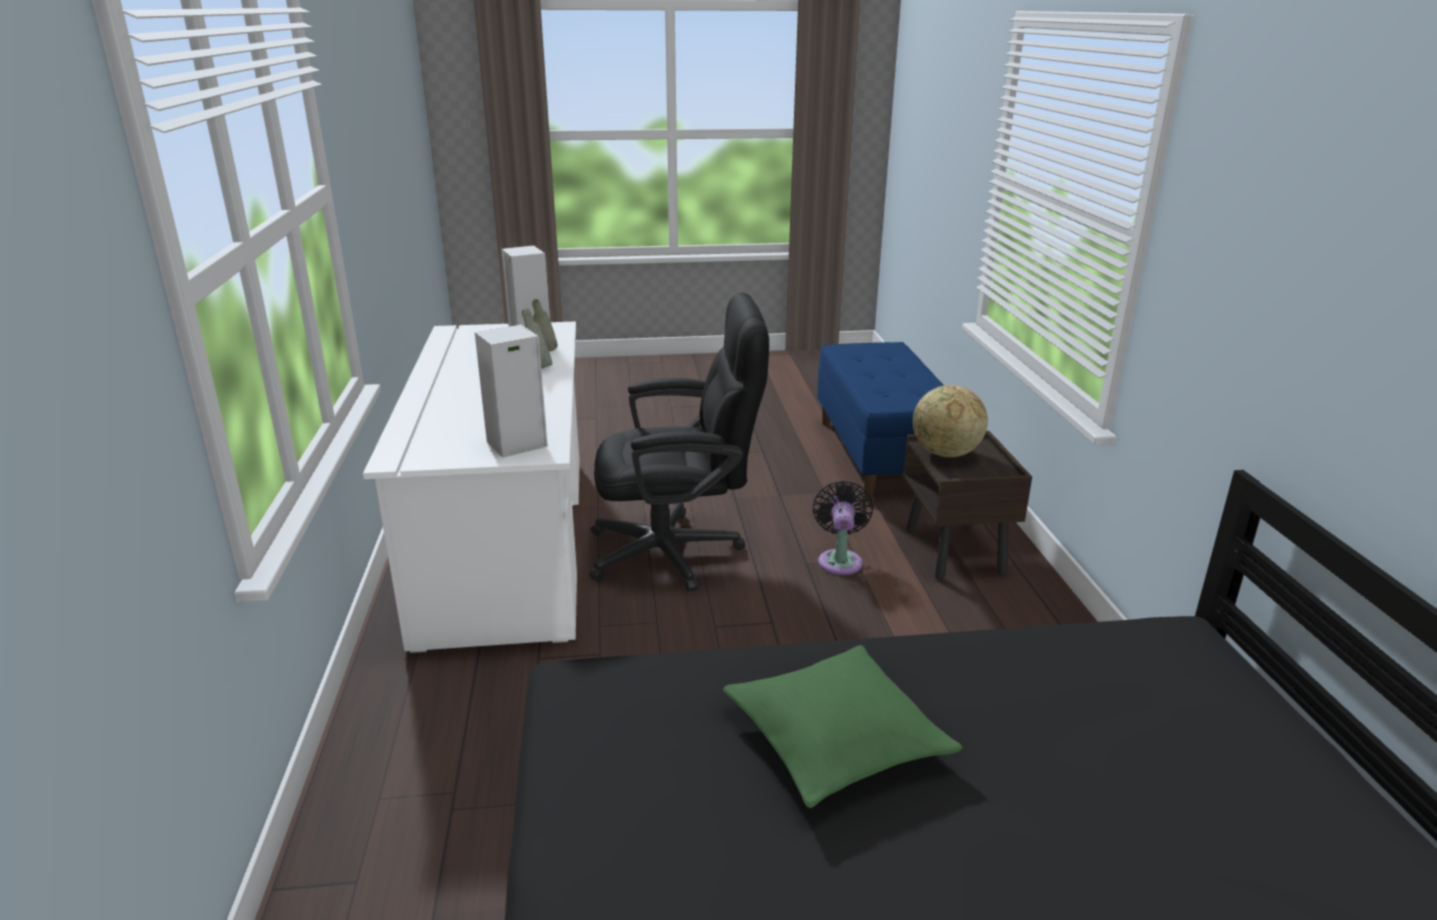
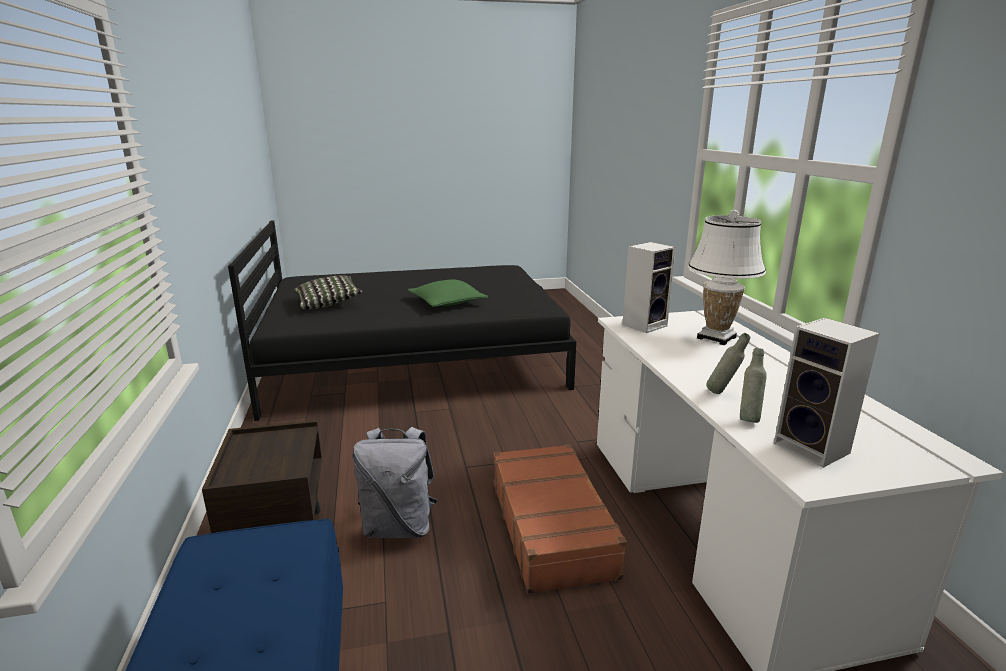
camera: 175 degrees right, 5 degrees down
black office chair [589,292,769,592] -> brown suitcase [493,444,627,594]
black fan [813,481,874,575] -> grey backpack [352,427,437,538]
globe [913,385,988,457] -> none
none -> pillow [294,275,362,309]
none -> white table lamp [688,210,766,345]

